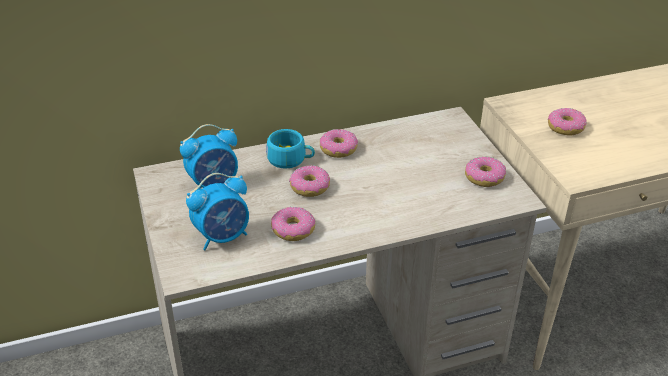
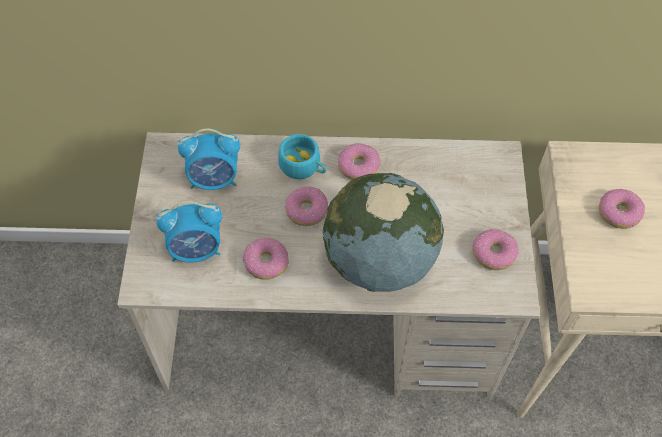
camera: 20 degrees right, 20 degrees up
none -> globe [323,173,444,292]

